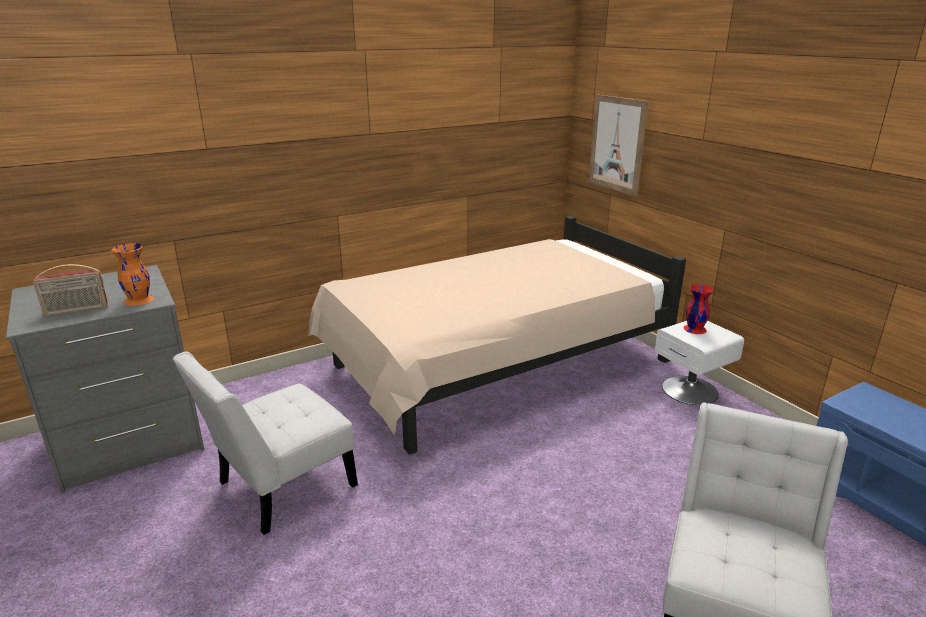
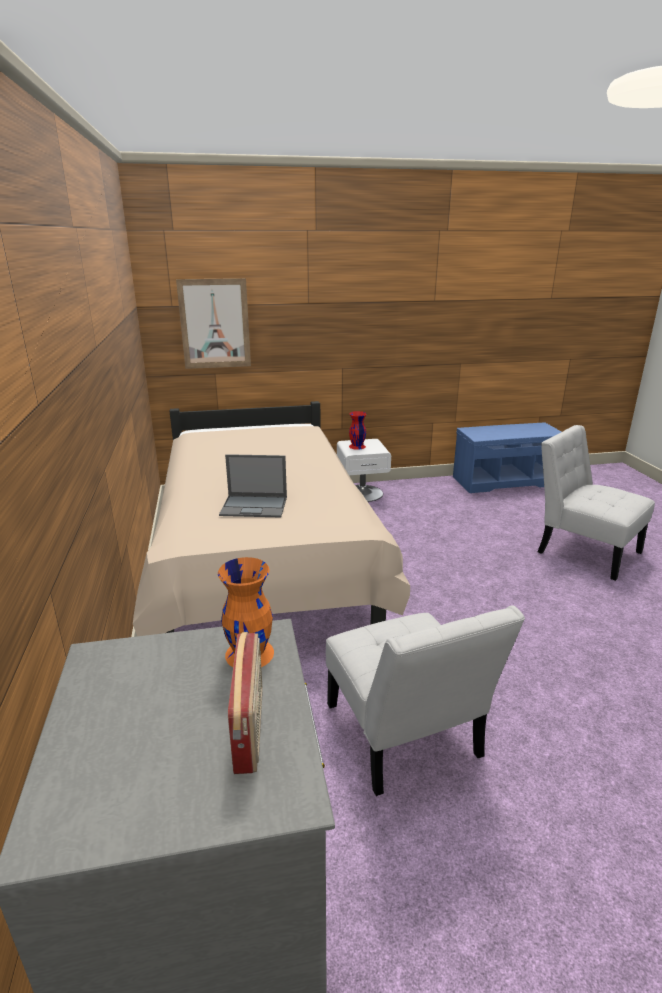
camera: 70 degrees left, 0 degrees up
none -> laptop [219,454,287,518]

